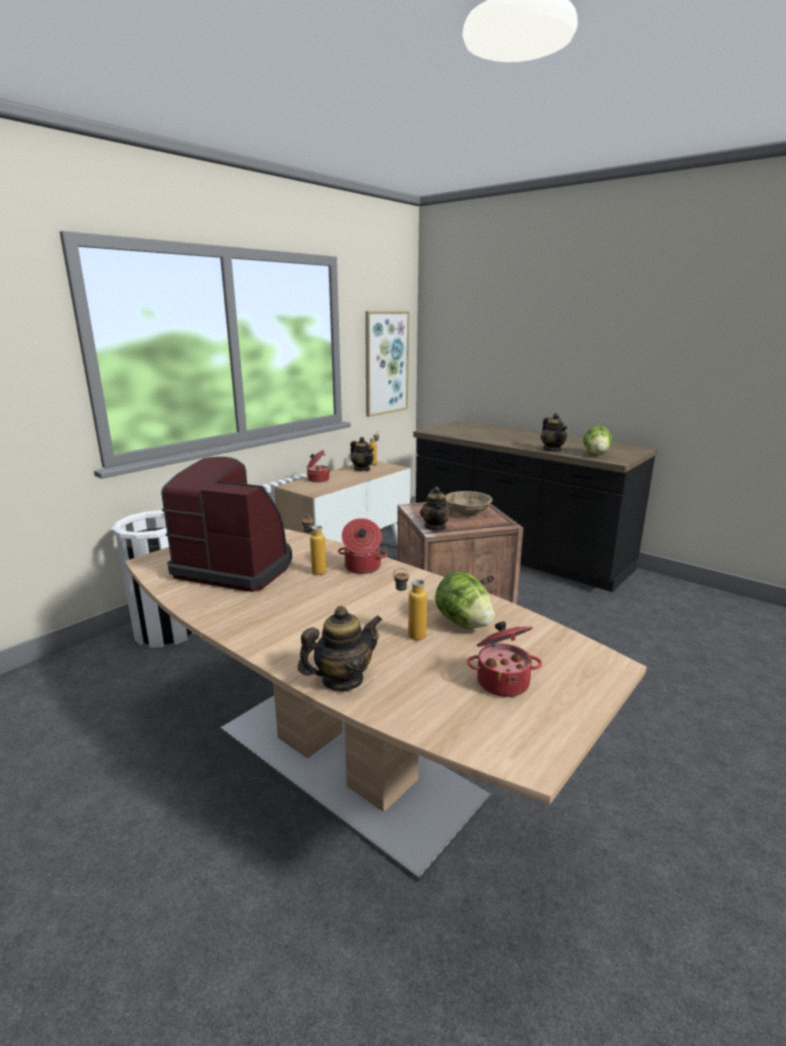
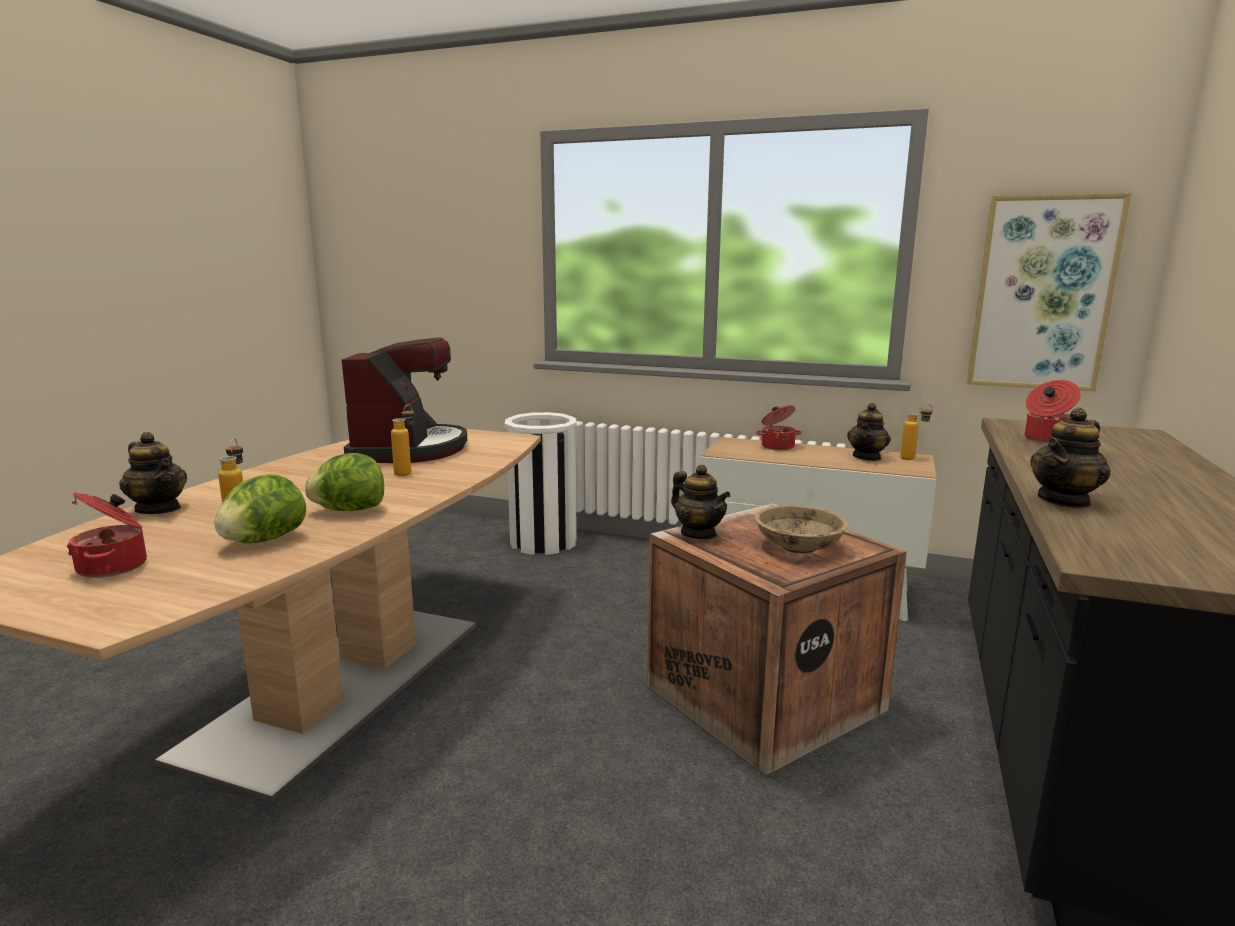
camera: 70 degrees right, 5 degrees down
cooking pot [338,518,388,574] -> cooking pot moved to [1025,380,1080,444]
teapot [420,486,452,531] -> teapot turned 105 degrees counterclockwise [671,465,731,539]
lettuce [583,425,612,455] -> lettuce moved to [305,453,384,511]

